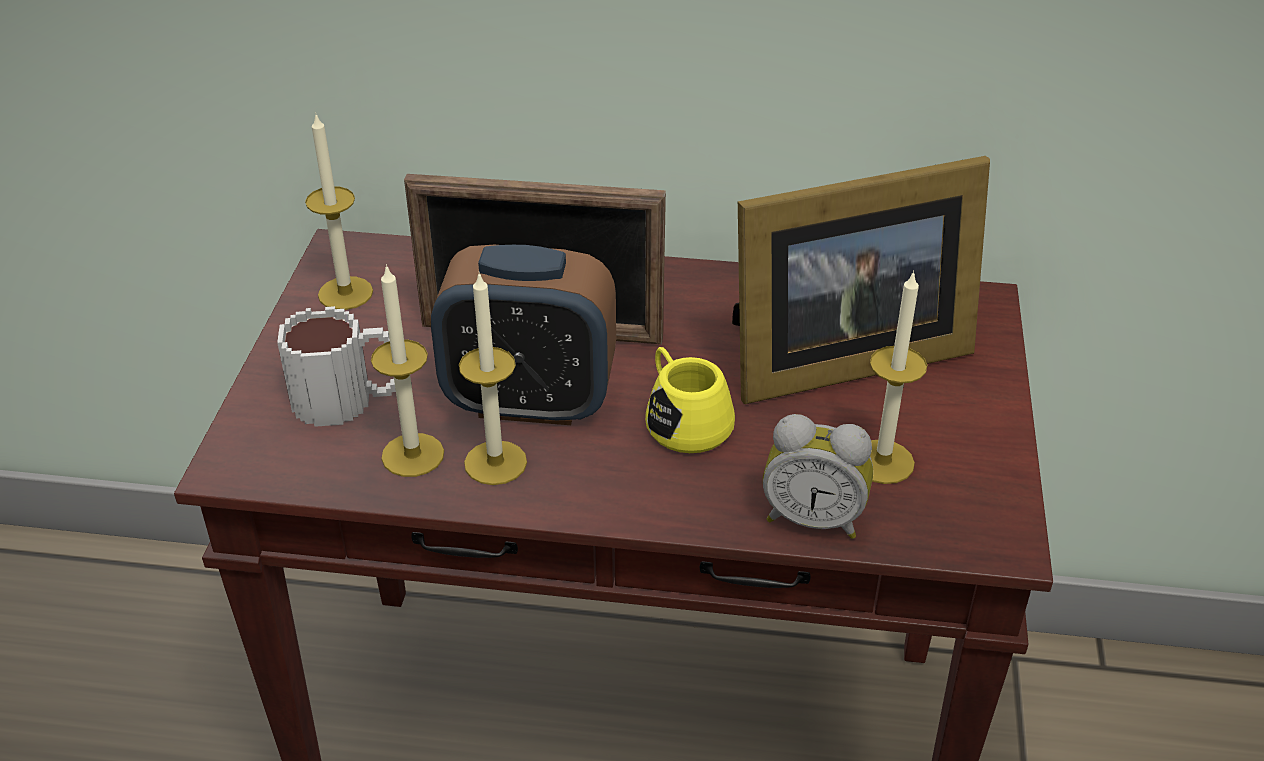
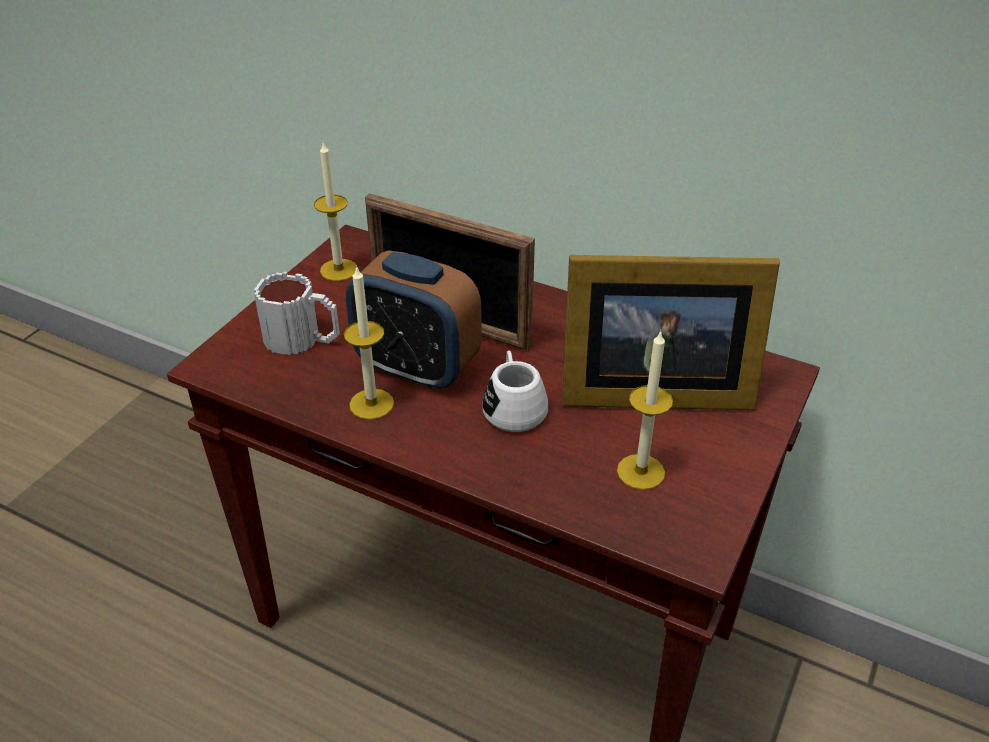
camera: 20 degrees right, 0 degrees up
candle [371,264,444,477] -> none
yellow mug [645,347,735,453] -> white mug [483,350,548,432]
alarm clock [763,414,873,539] -> none

